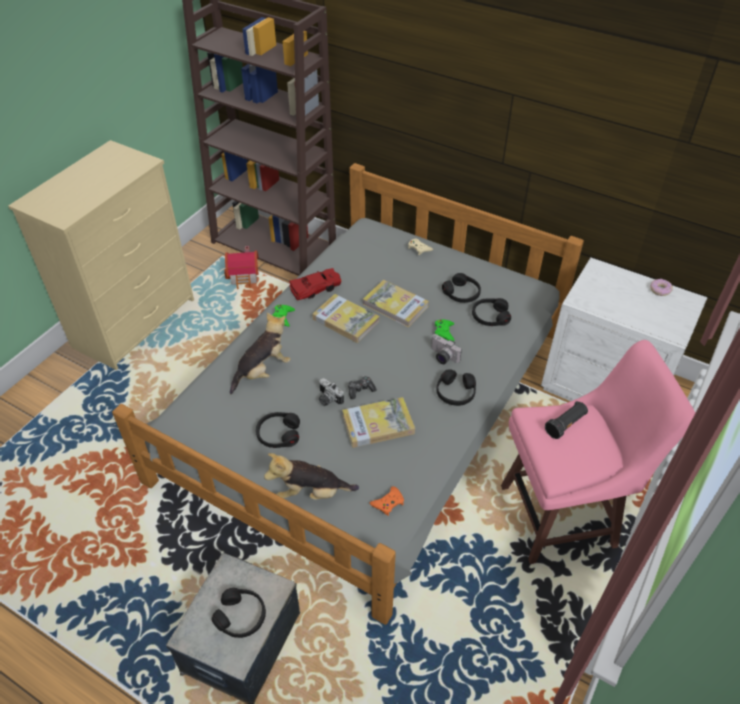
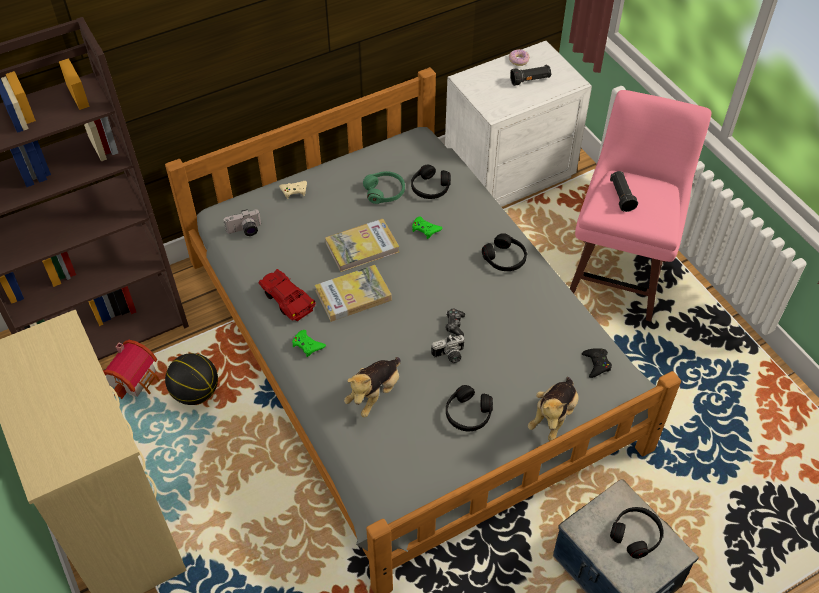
camera: 60 degrees left, 5 degrees up
plush toy [230,313,291,394] -> plush toy turned 135 degrees counterclockwise [344,357,401,417]
red toy car [289,268,342,300] -> red toy car turned 45 degrees counterclockwise [259,269,316,321]
book [342,397,415,448] -> none
orange game controller [370,486,404,516] -> black game controller [582,348,612,378]
camera [431,334,462,364] -> camera moved to [224,209,261,236]
black headphones [442,273,481,303] -> green headphones [363,171,405,204]
none -> basketball [165,353,218,405]
none -> black flashlight [510,65,552,86]

